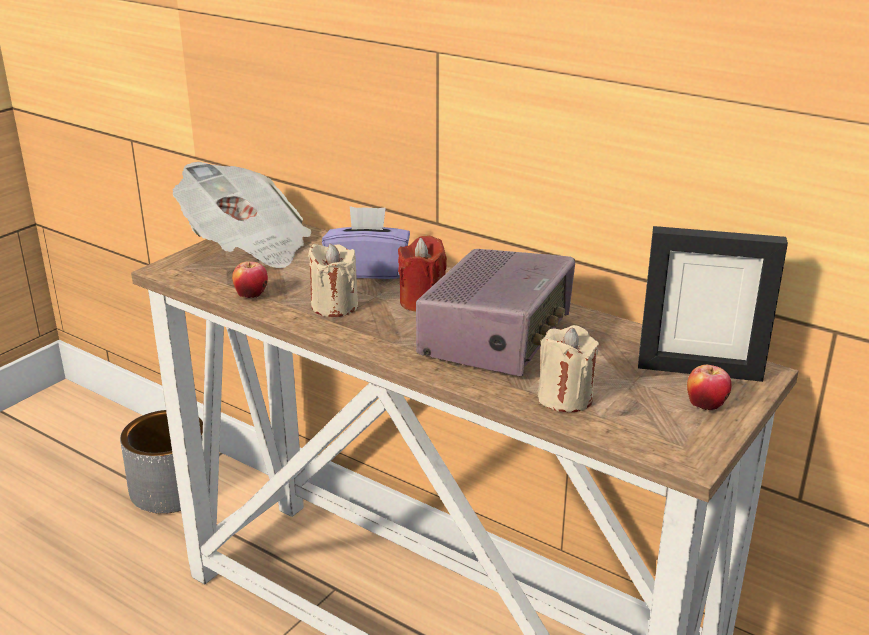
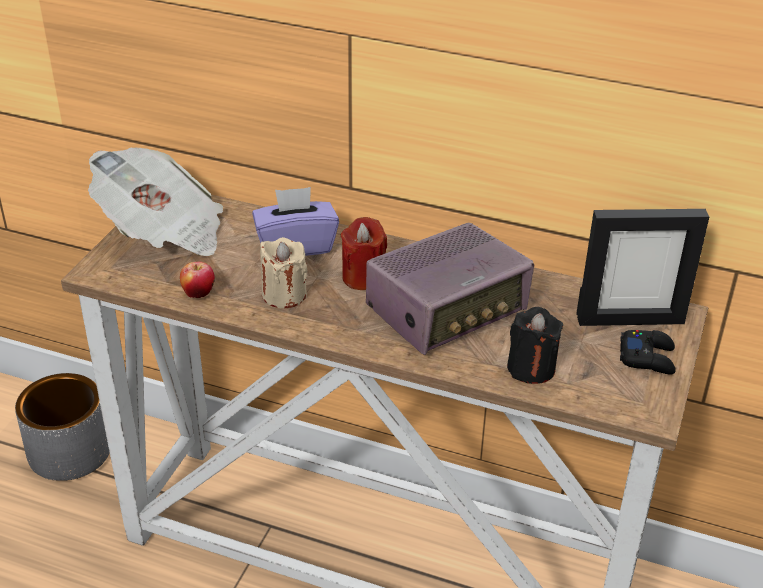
camera: 15 degrees left, 10 degrees up
radio [416,249,575,376] -> radio turned 45 degrees clockwise [366,223,534,355]
beige candle [538,325,599,412] -> black candle [507,307,563,384]
apple [687,365,732,410] -> black game controller [620,330,676,374]

